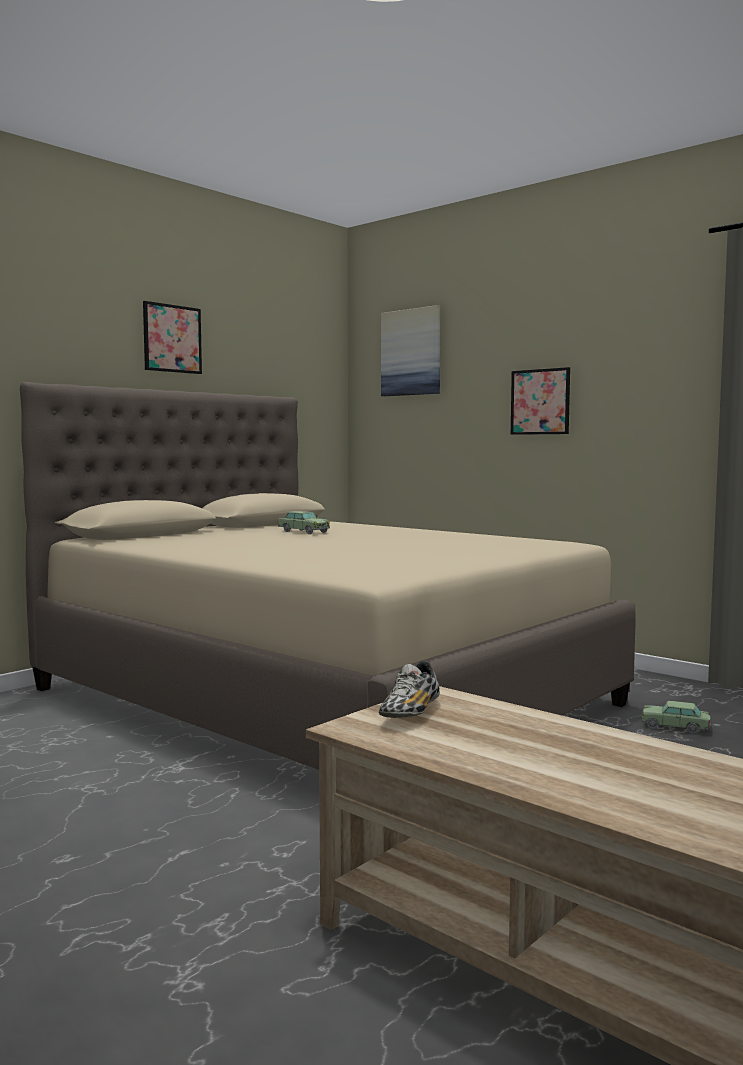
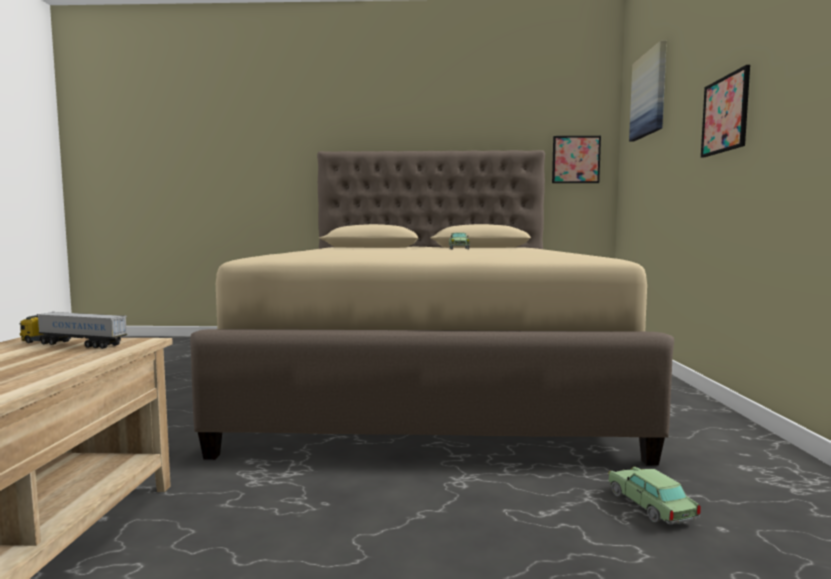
camera: 50 degrees right, 0 degrees up
picture [143,301,202,374] -> picture moved to [552,136,601,183]
shoe [379,661,440,718] -> toy truck [19,312,127,349]

